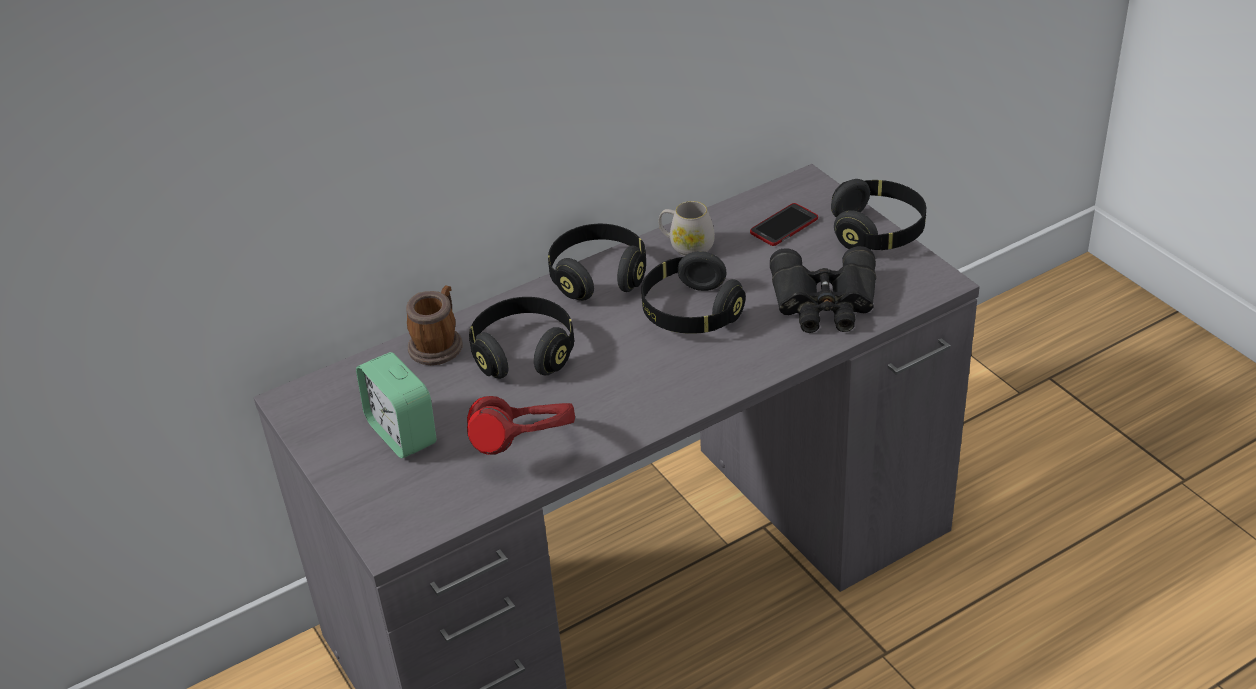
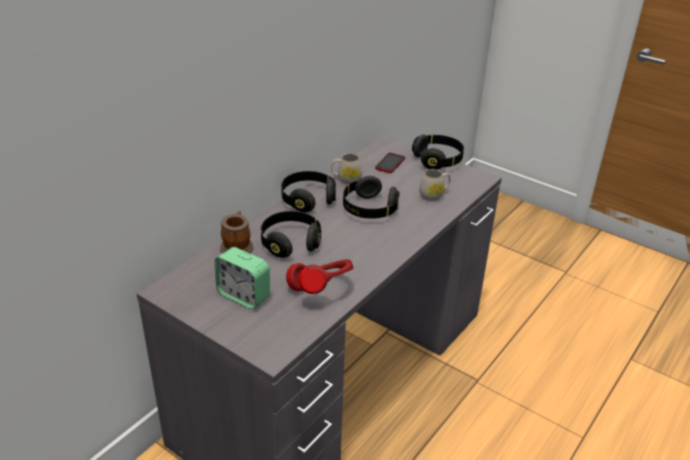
camera: 25 degrees left, 5 degrees down
black binoculars [770,246,876,333] -> white mug [419,169,451,201]

